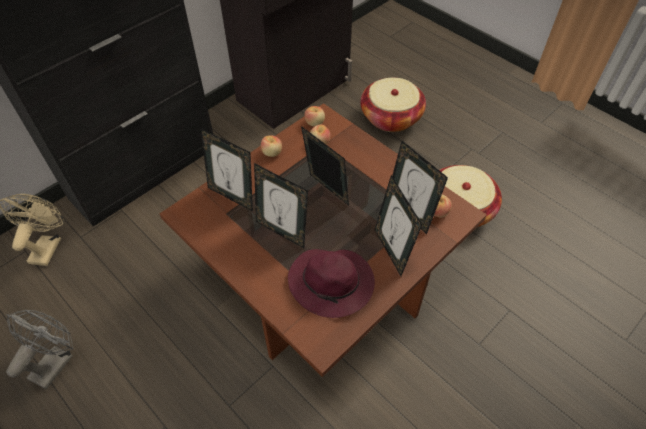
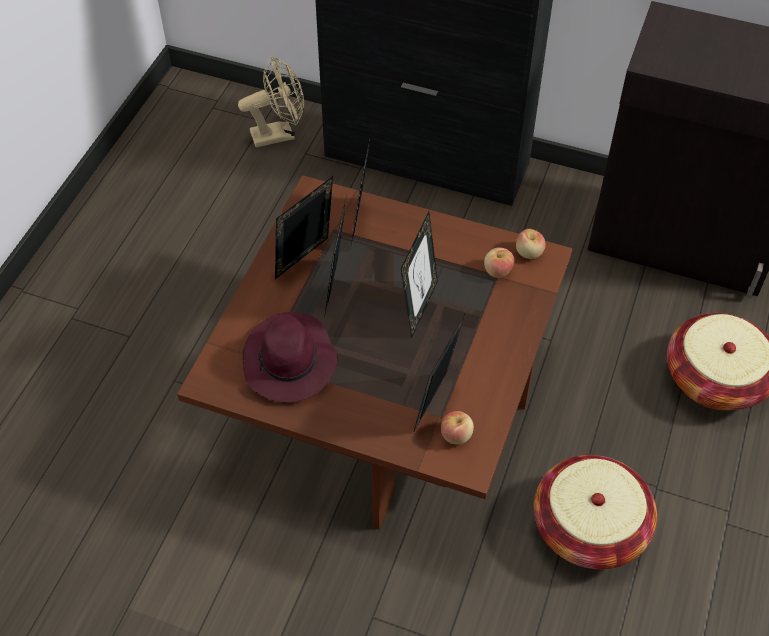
camera: 65 degrees right, 0 degrees up
grey fan [6,310,74,389] -> none
apple [261,135,282,157] -> none
picture frame [374,175,422,276] -> picture frame moved to [275,176,333,279]

